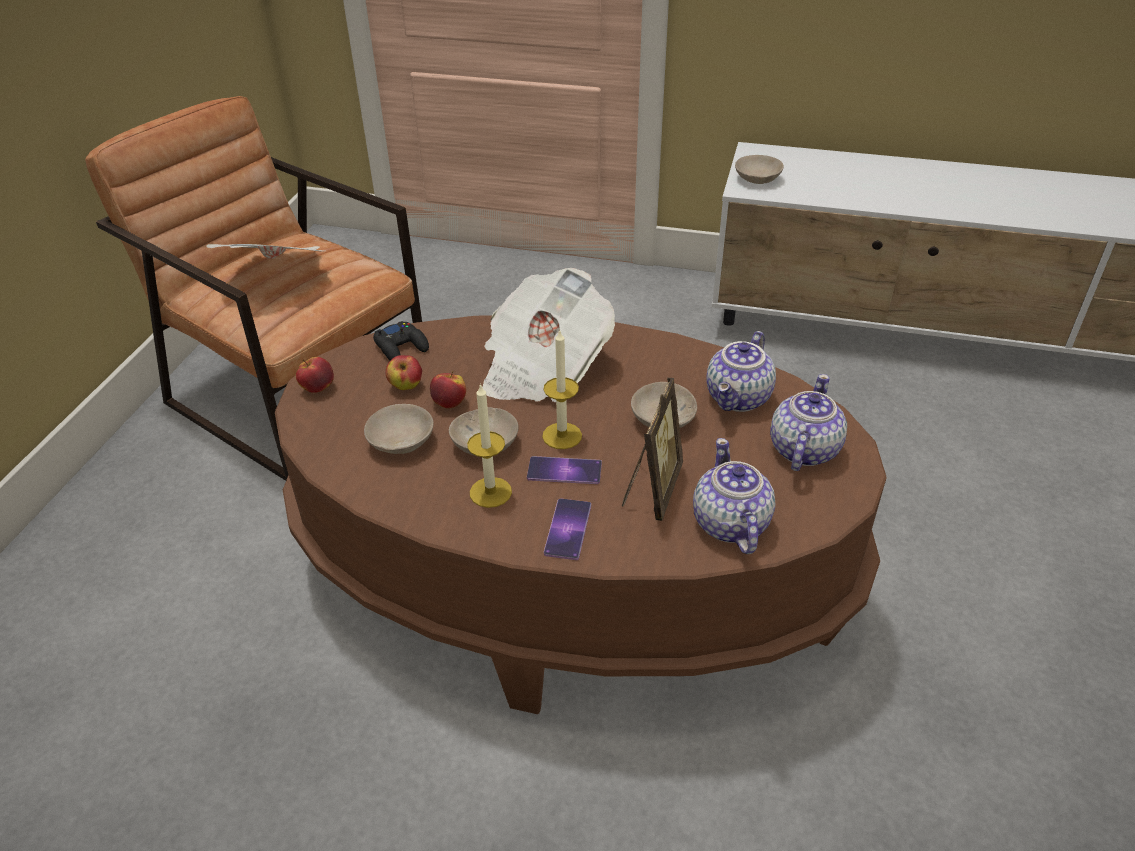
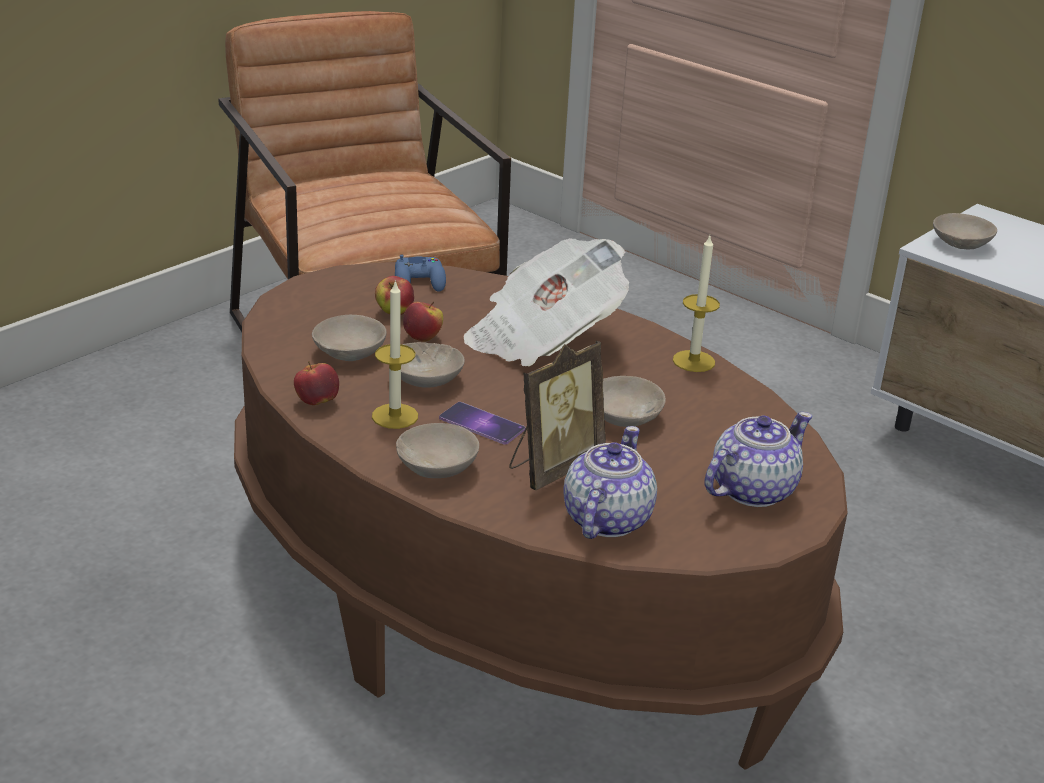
camera: 25 degrees right, 10 degrees down
newspaper [207,244,324,259] -> none
apple [296,357,334,393] -> apple moved to [294,361,339,405]
black game controller [373,321,429,360] -> blue game controller [395,255,446,291]
candle [542,329,582,449] -> candle moved to [673,236,720,372]
phone [544,498,591,560] -> beige bowl [396,423,479,478]
teapot [706,331,776,412] -> none

